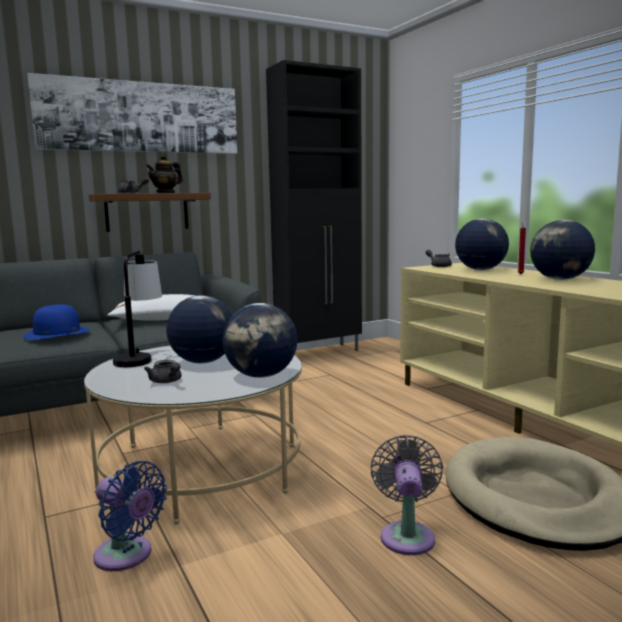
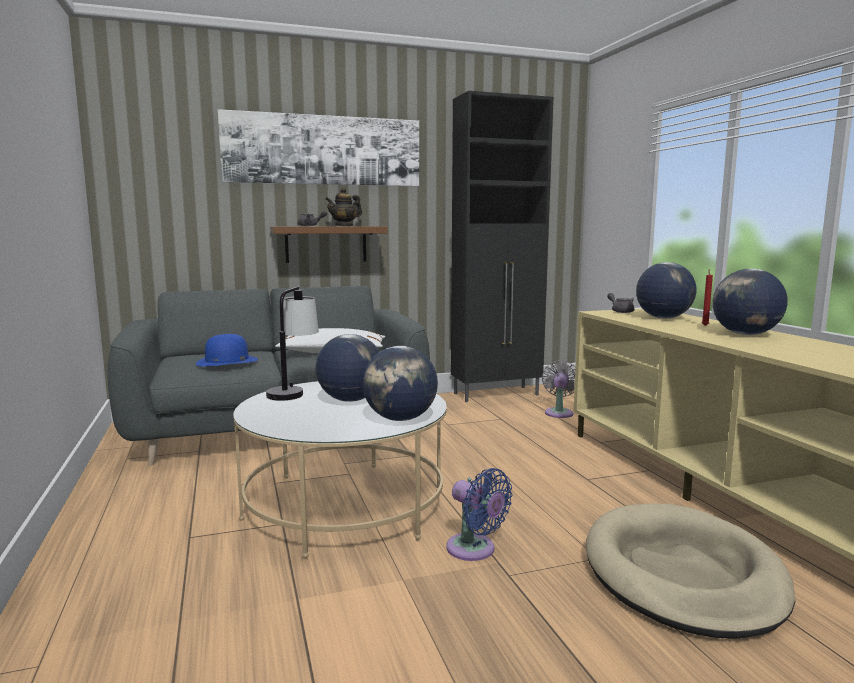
camera: 10 degrees right, 0 degrees up
blue fan [93,461,167,571] -> blue fan moved to [446,468,512,561]
grey teapot [144,360,182,383] -> none
grey fan [371,435,443,555] -> grey fan moved to [542,360,575,418]

